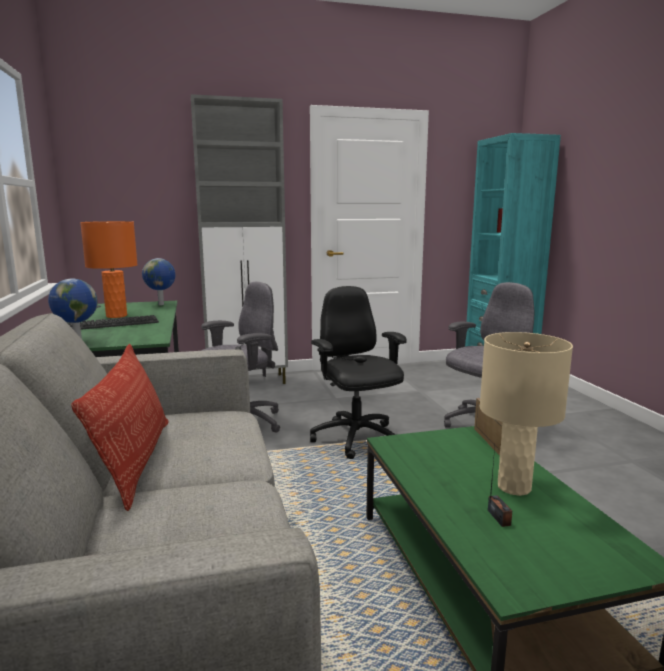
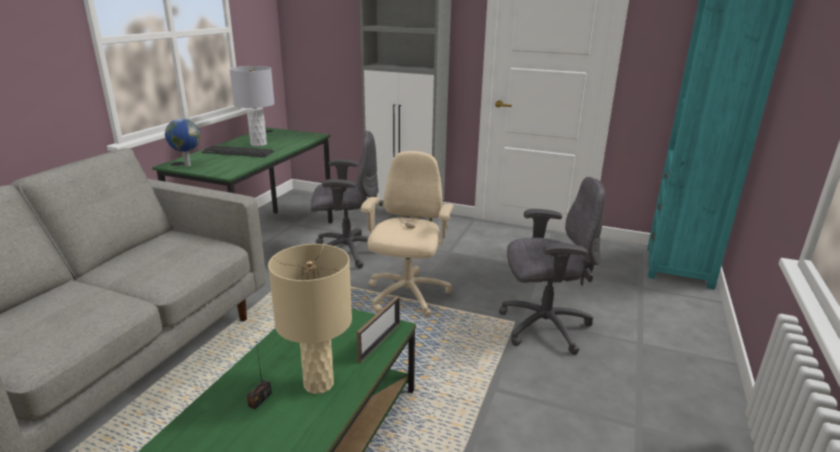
camera: 35 degrees right, 10 degrees up
pillow [71,344,169,511] -> none
orange table lamp [80,221,138,318] -> grey table lamp [230,66,275,146]
globe [142,258,175,305] -> none
black office chair [310,286,407,459] -> beige office chair [361,151,454,317]

